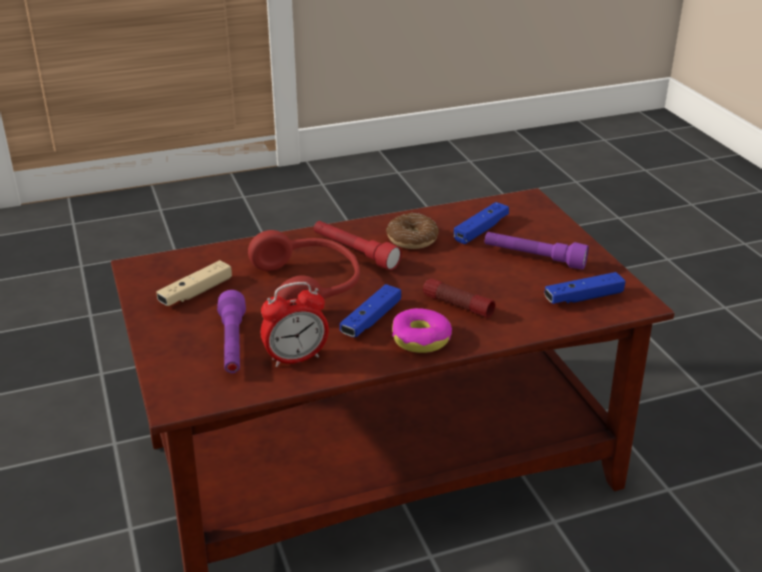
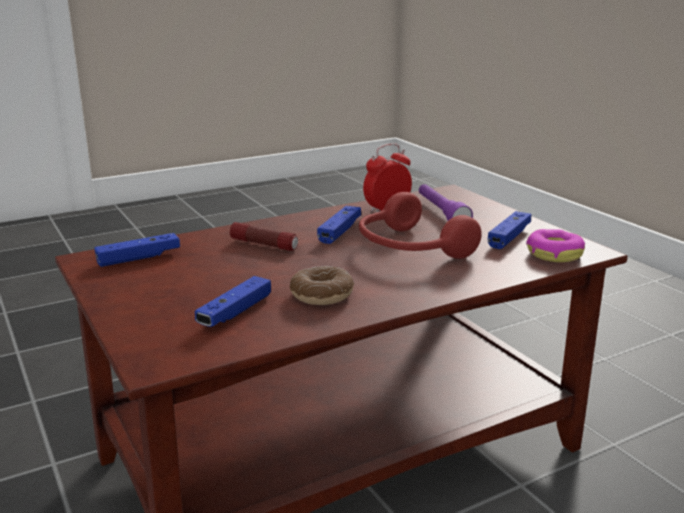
camera: 170 degrees right, 10 degrees down
beige game controller [156,260,232,306] -> blue game controller [488,211,531,249]
red flashlight [314,221,402,270] -> none
donut [392,308,452,353] -> donut moved to [526,229,585,262]
purple flashlight [485,232,589,270] -> none

